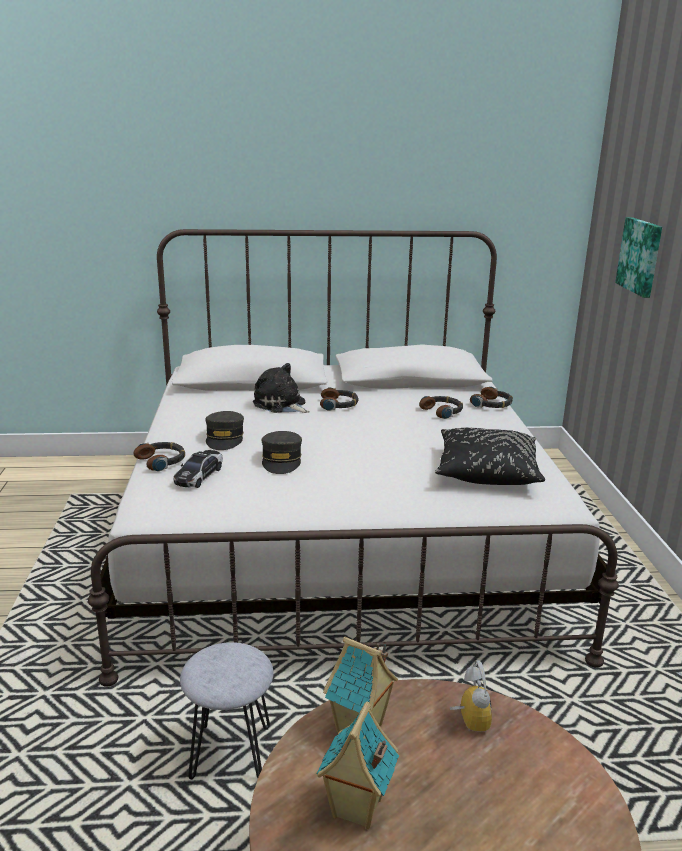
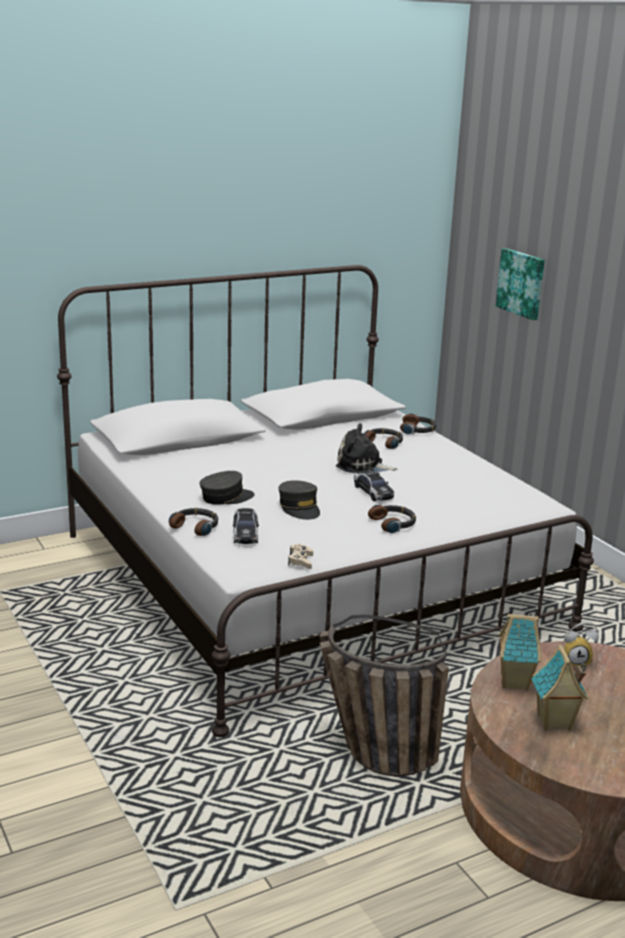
camera: 25 degrees left, 0 degrees up
grey stool [180,642,274,780] -> basket [320,615,449,776]
grey cap [205,411,244,450] -> grey cap turned 90 degrees counterclockwise [200,471,255,505]
plush toy [253,363,310,413] -> plush toy moved to [336,423,397,473]
headphones [320,387,358,411] -> headphones moved to [368,504,416,533]
black pillow [435,427,545,485] -> none
alarm clock [450,660,492,732] -> alarm clock turned 120 degrees clockwise [564,621,599,668]
none -> beige game controller [288,544,313,569]
none -> toy car [354,470,394,501]

